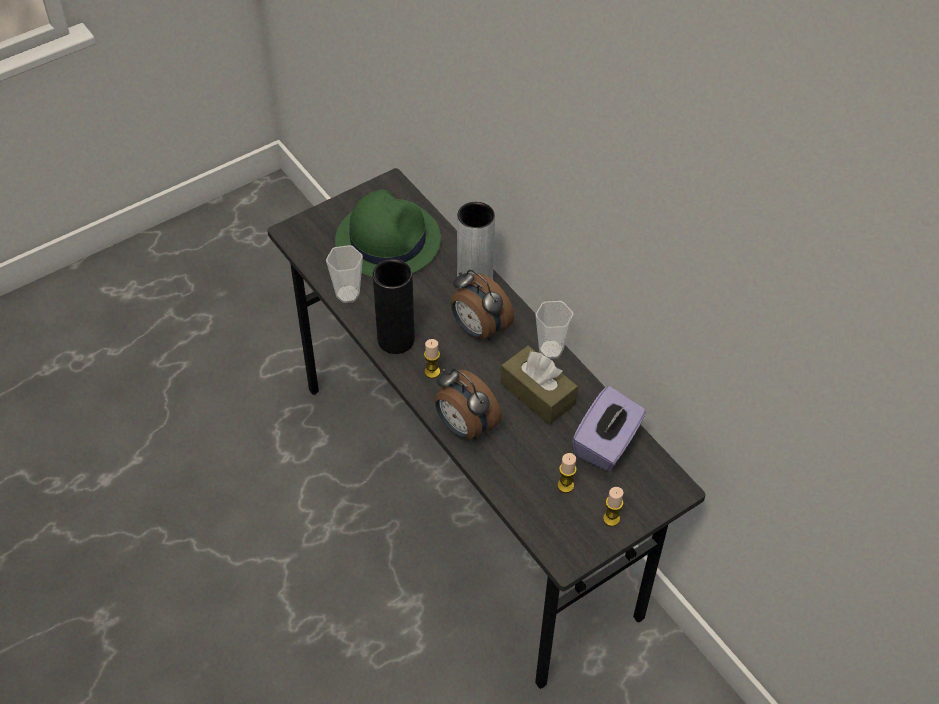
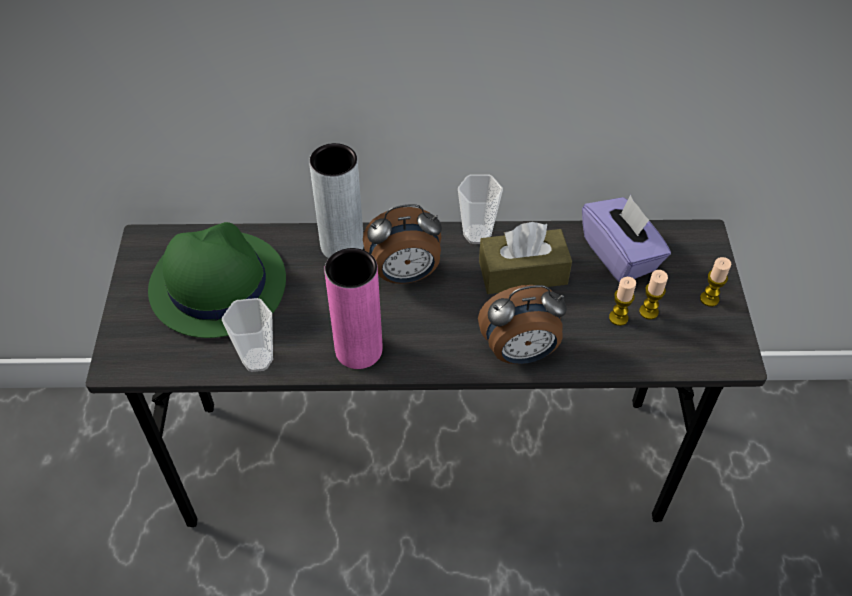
camera: 55 degrees left, 0 degrees up
black vase [373,259,415,354] -> pink vase [324,248,383,369]
candle [424,339,440,378] -> candle moved to [609,277,636,326]

